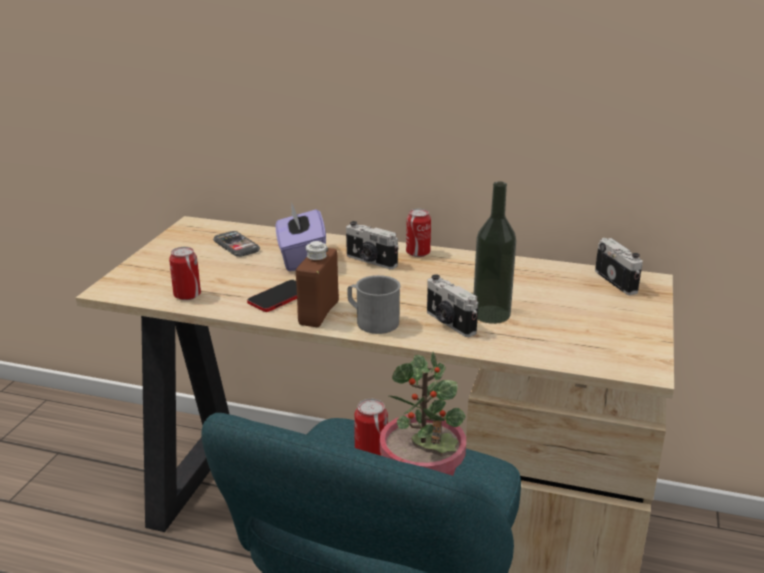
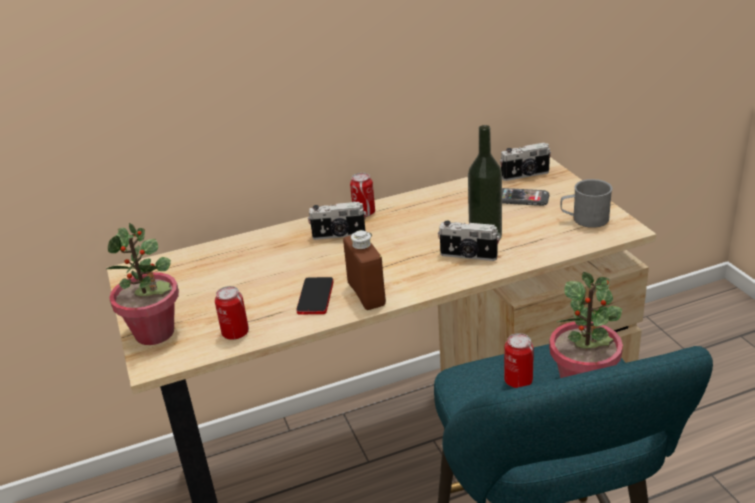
camera: 35 degrees left, 5 degrees up
phone [213,231,260,257] -> phone moved to [502,188,549,206]
purple tissue box [276,201,326,271] -> none
grey mug [348,275,401,334] -> grey mug moved to [560,179,612,228]
camera [595,238,643,295] -> camera turned 135 degrees clockwise [500,143,551,181]
none -> potted plant [106,223,179,345]

